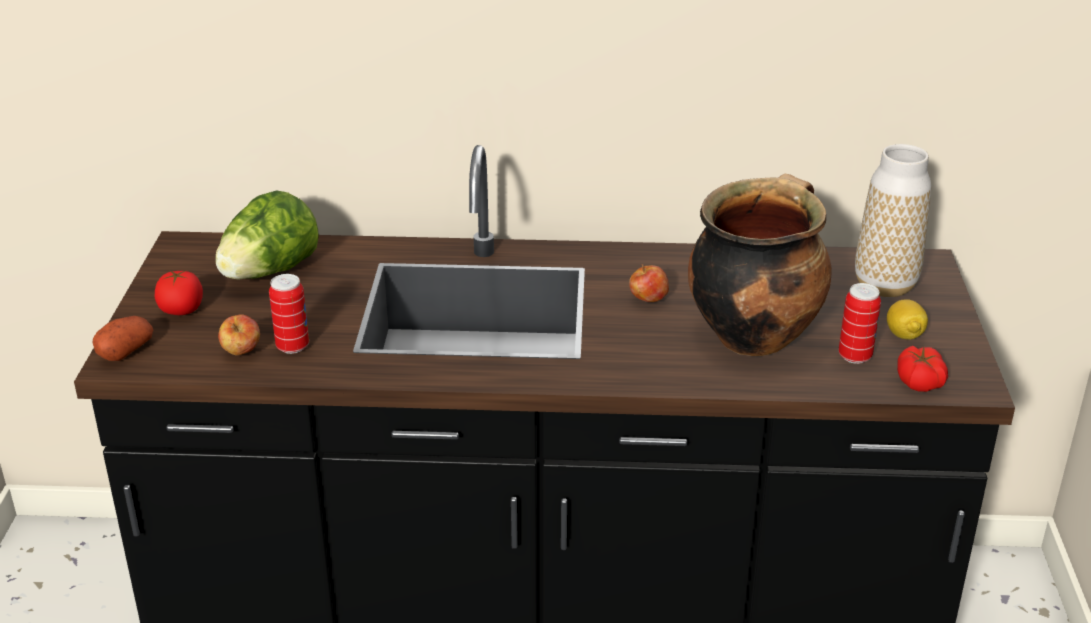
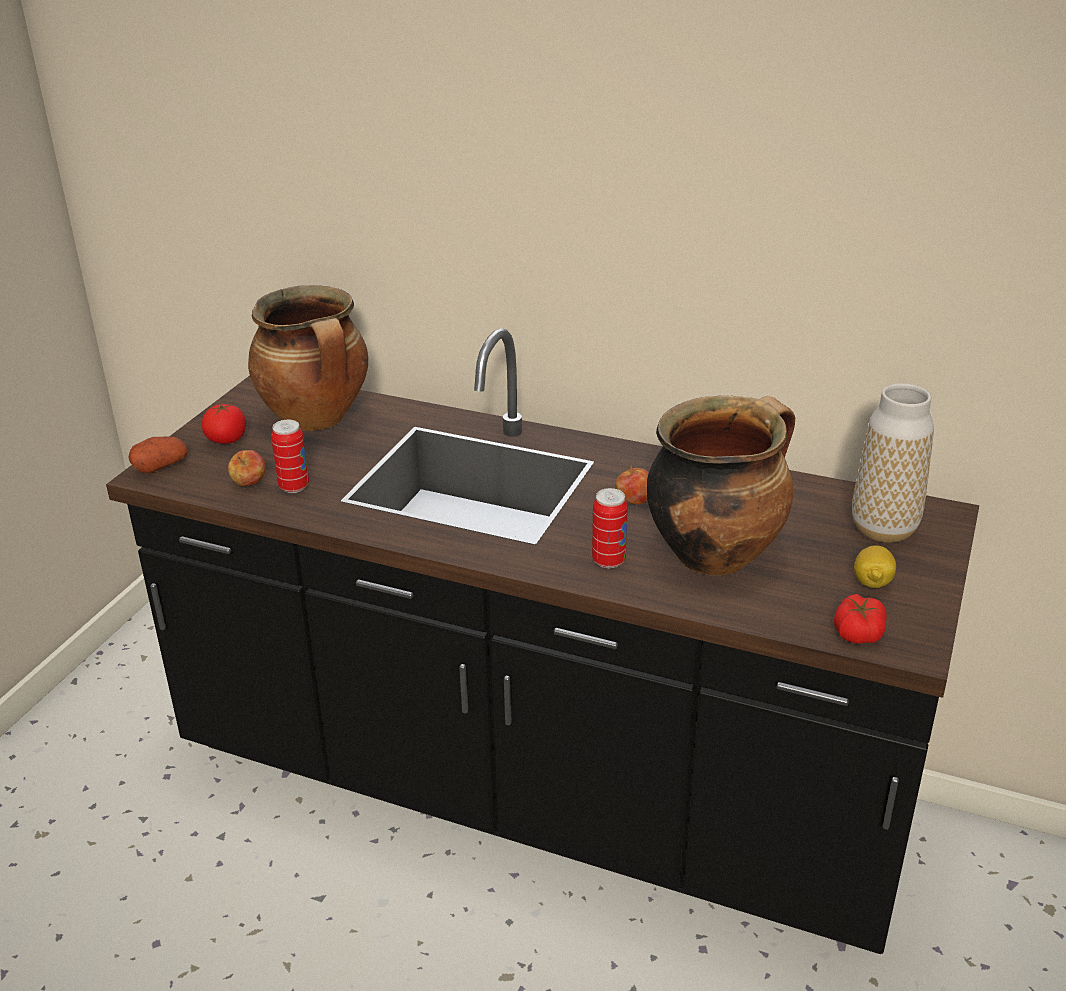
camera: 20 degrees right, 0 degrees up
lettuce [215,190,319,280] -> cooking pot [248,285,368,431]
can [839,283,881,364] -> can moved to [592,488,628,568]

